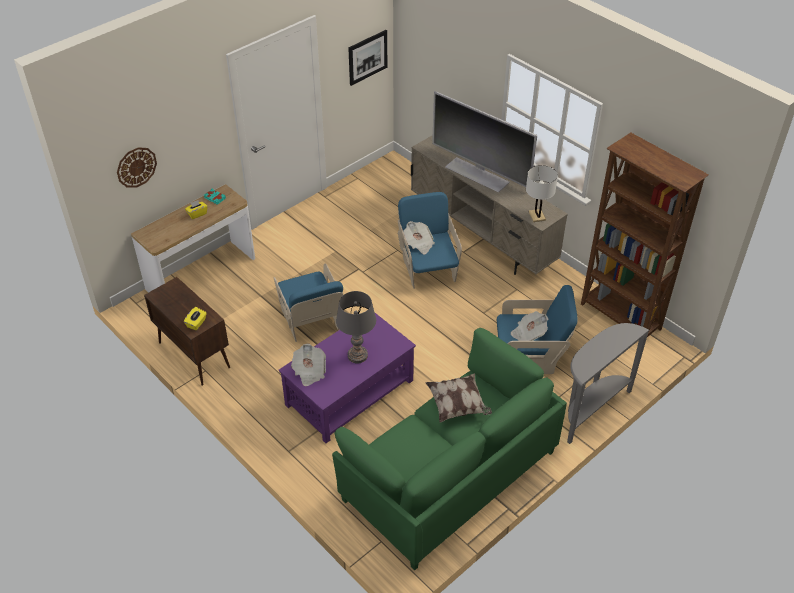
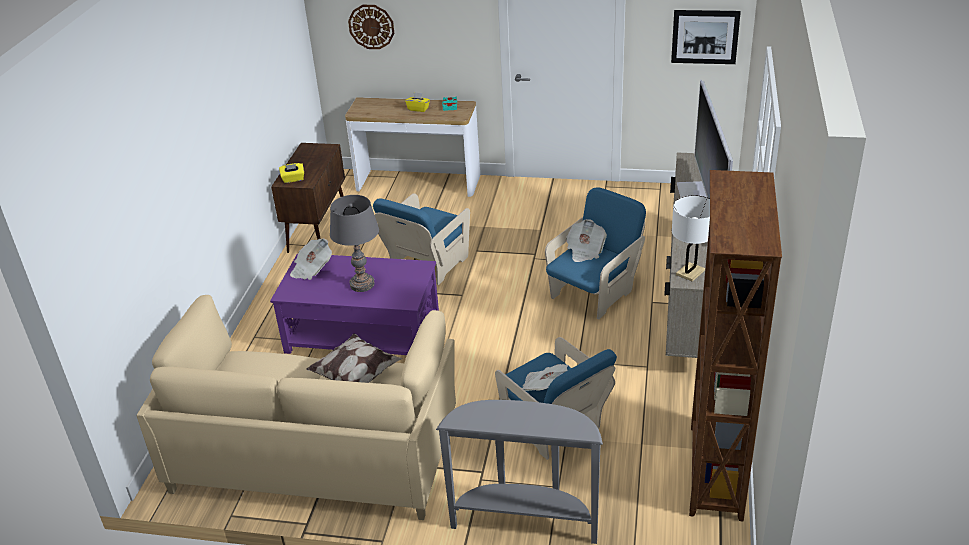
camera: 55 degrees right, 10 degrees down
green sofa [332,328,567,570] -> beige sofa [137,295,456,520]

